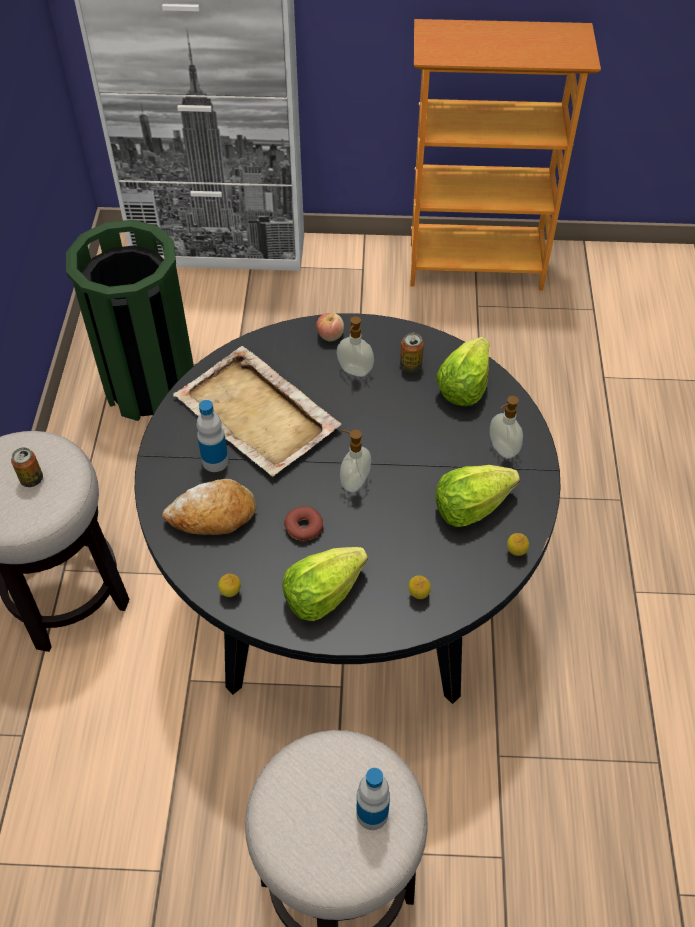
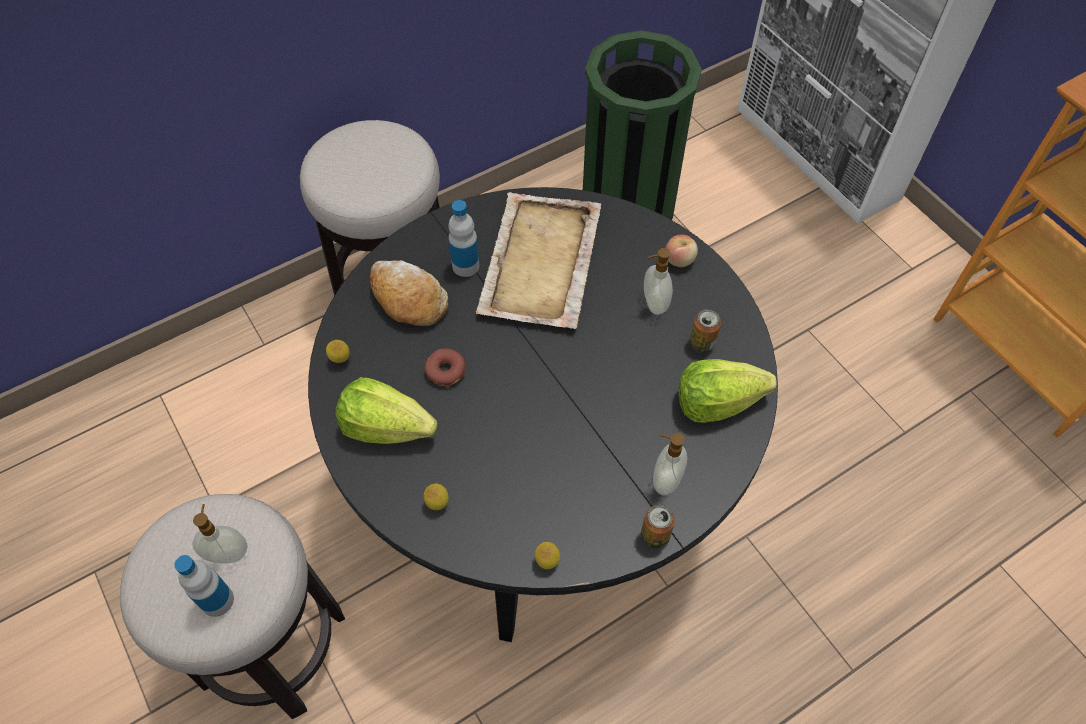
camera: 55 degrees right, 5 degrees up
can [11,447,43,487] -> can moved to [641,505,675,549]
soap dispenser [340,430,371,492] -> soap dispenser moved to [192,504,248,564]
lettuce [436,465,520,527] -> none

